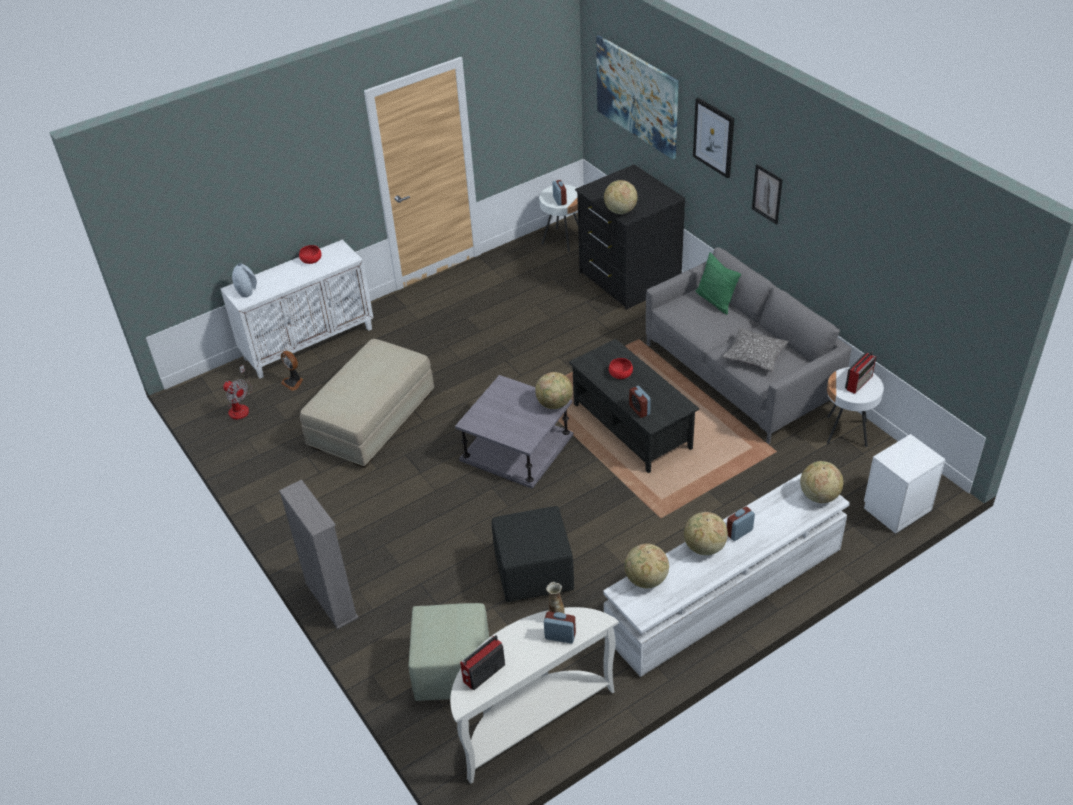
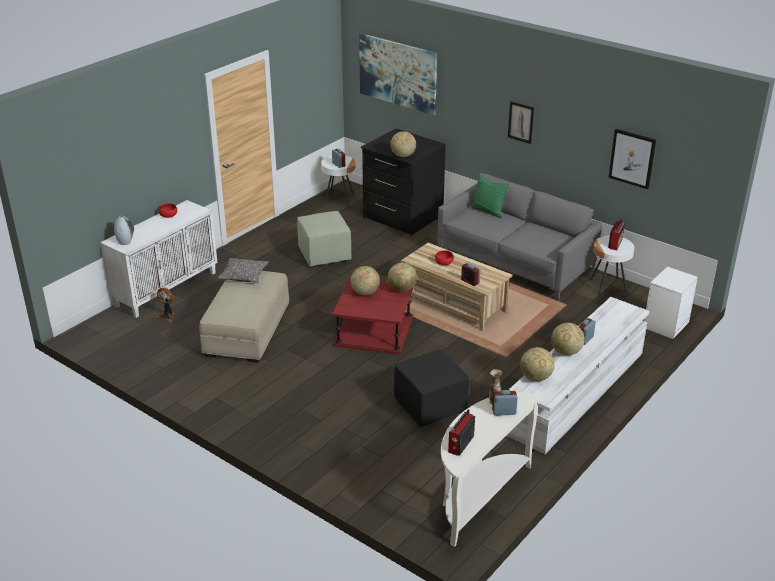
camera: 20 degrees left, 10 degrees down
fan [223,365,252,420] -> none
grey bookcase [279,480,359,629] -> none
green ottoman [409,603,489,701] -> green ottoman moved to [297,211,351,267]
grey side table [455,375,573,489] -> red side table [332,278,414,355]
black coffee table [569,339,699,473] -> beige coffee table [401,243,513,331]
picture [693,98,734,178] -> picture moved to [609,129,656,189]
pillow [722,328,789,372] -> pillow moved to [218,258,269,283]
globe [800,461,844,503] -> globe moved to [351,266,380,296]

